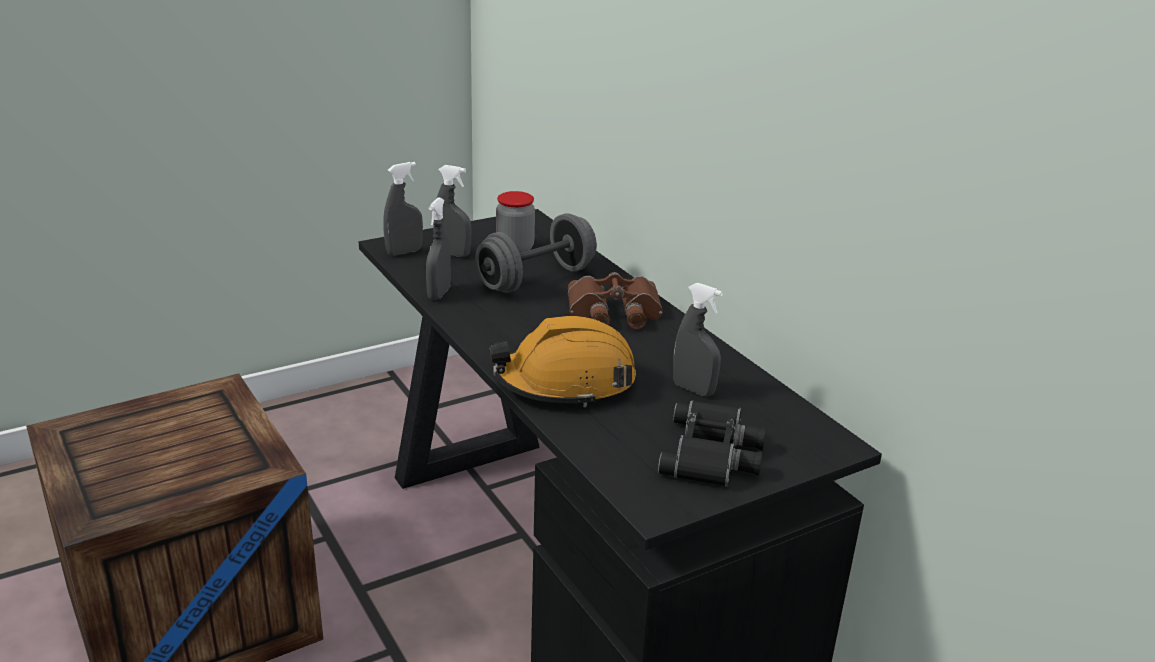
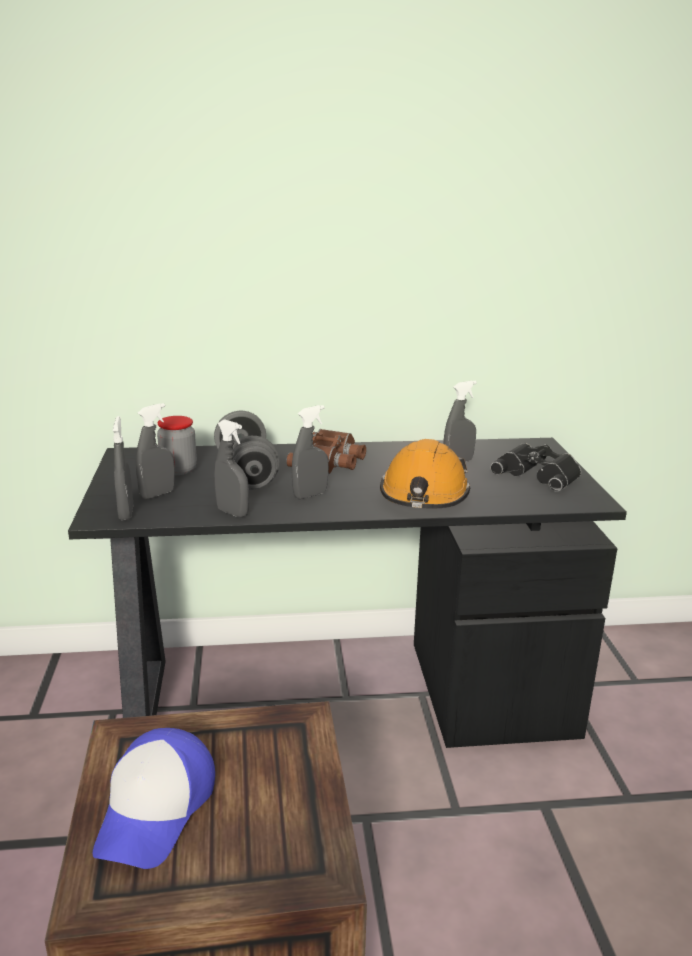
camera: 65 degrees left, 5 degrees down
none -> cap [92,728,215,869]
none -> grey spray bottle [292,405,329,499]

